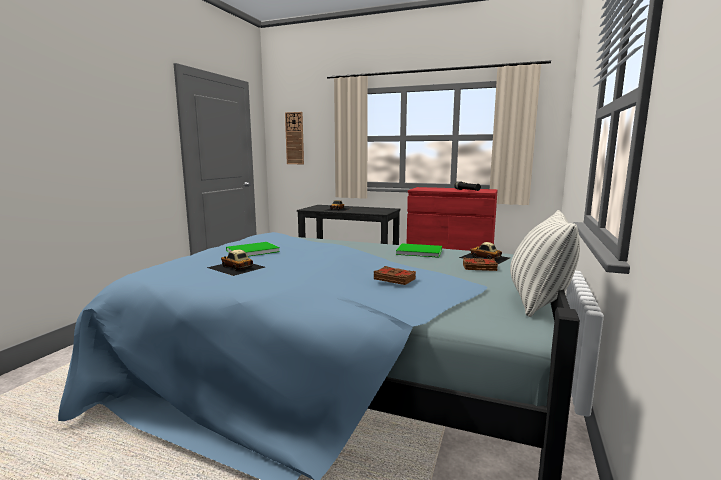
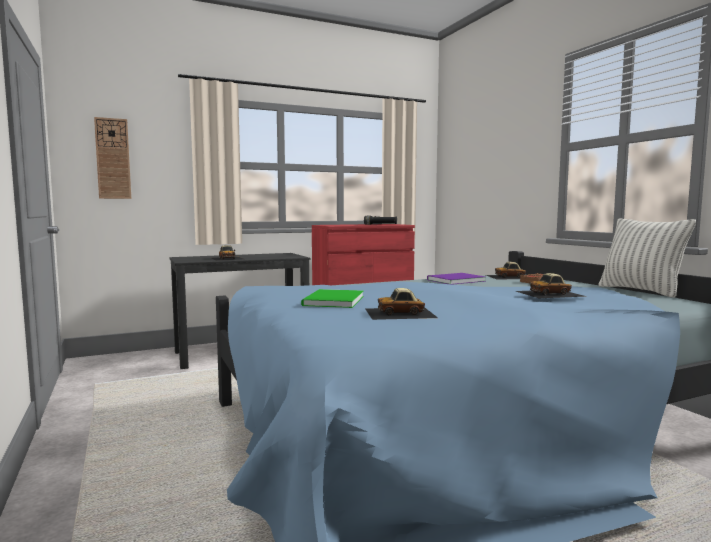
camera: 45 degrees left, 5 degrees down
brown book [374,266,416,285] -> toy car [516,273,586,298]
green book [396,243,442,258] -> purple book [427,273,486,285]

